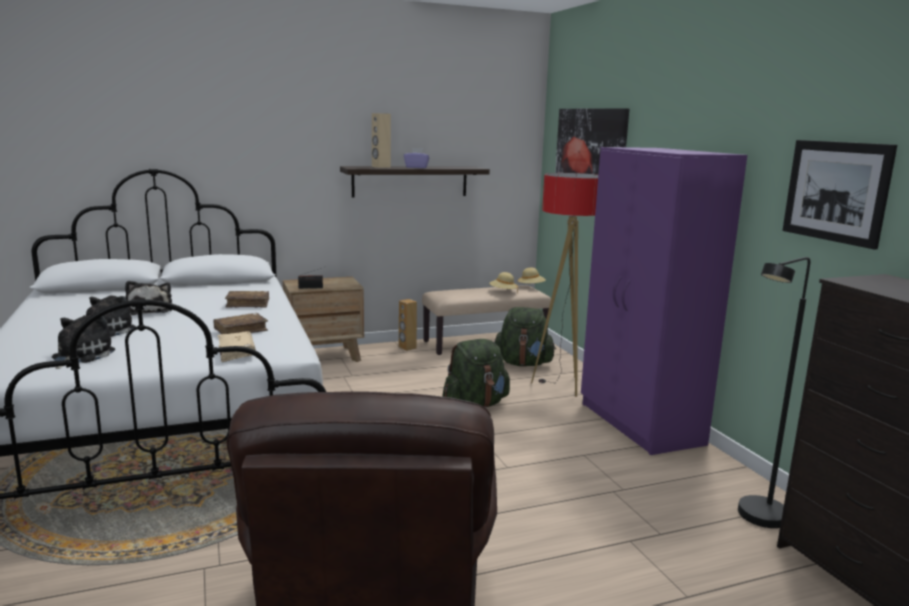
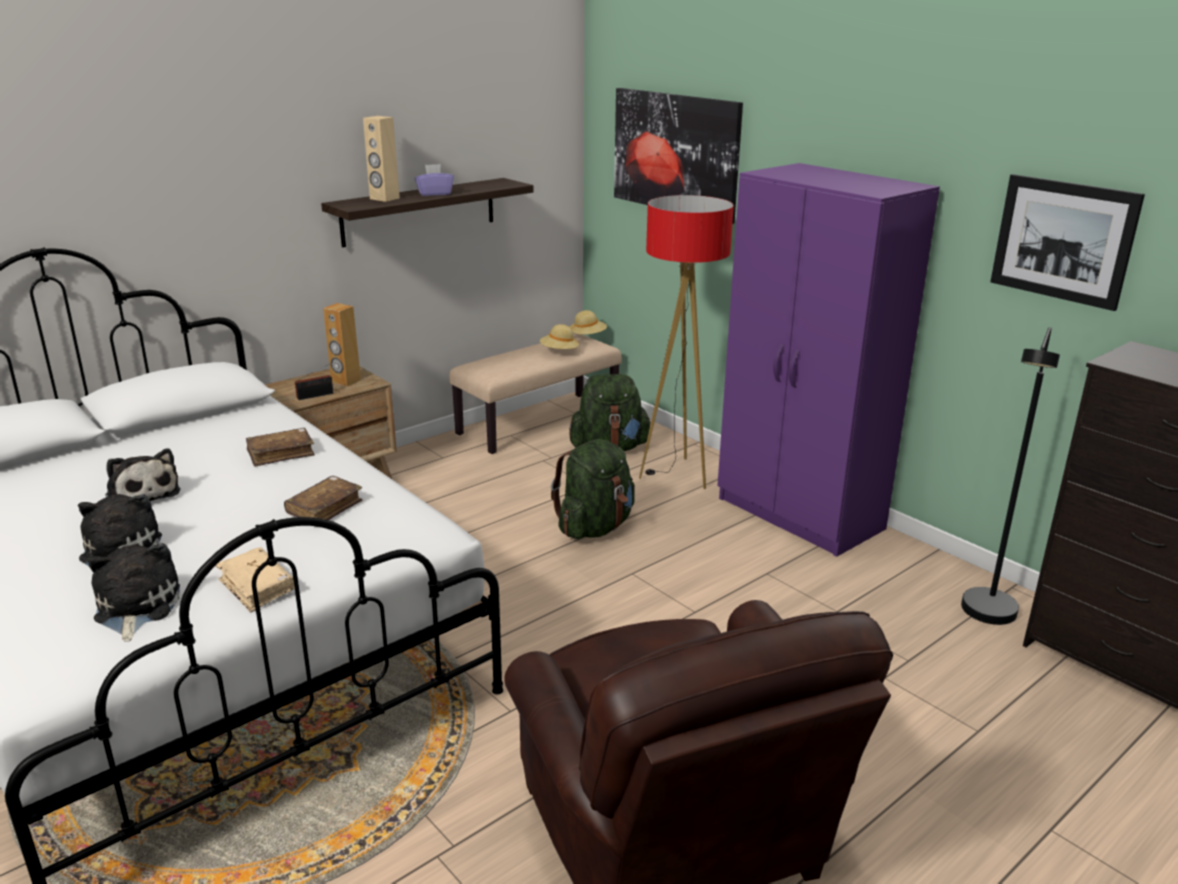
camera: 20 degrees left, 10 degrees up
beige book [218,331,256,362] -> beige book moved to [216,548,295,612]
brown speaker [399,299,417,351] -> brown speaker moved to [323,303,361,386]

